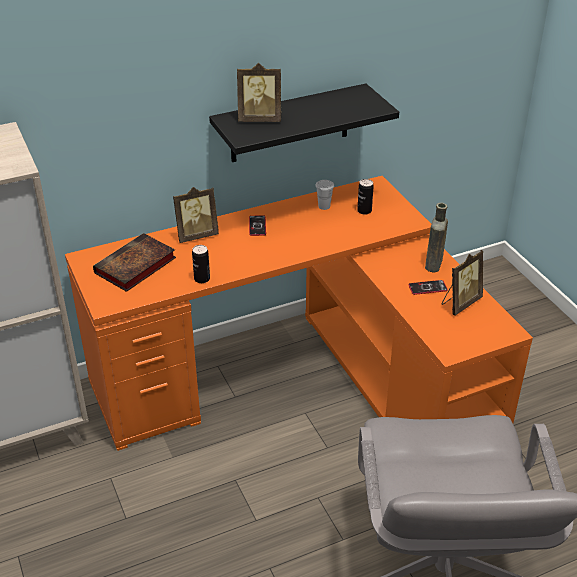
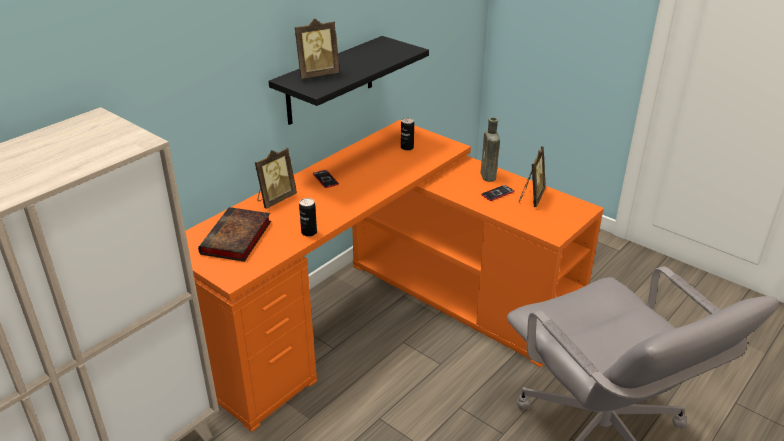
camera: 25 degrees left, 5 degrees down
white cup [316,180,334,210] -> none

